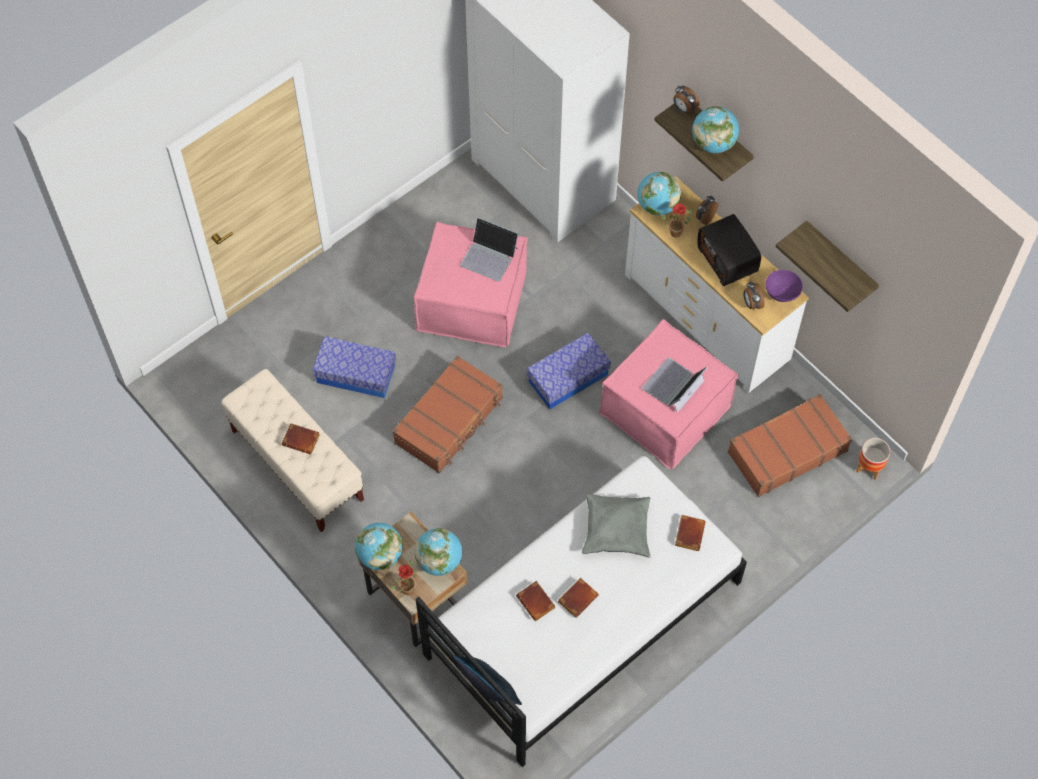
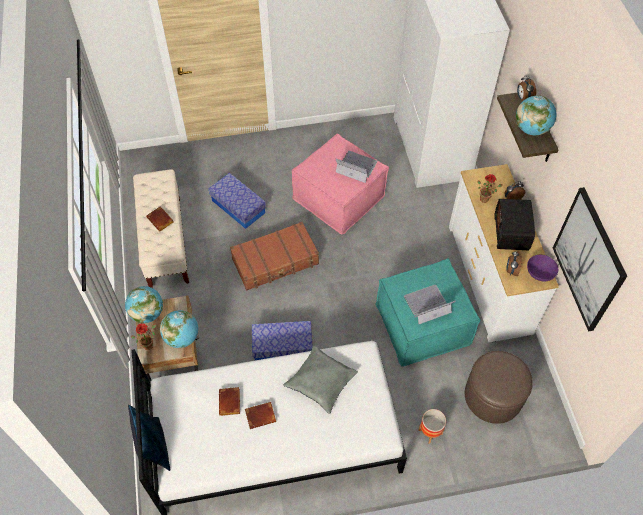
camera: 30 degrees right, 5 degrees down
laptop [460,217,519,282] -> laptop turned 150 degrees clockwise [335,151,378,183]
storage box [527,333,611,409] -> storage box moved to [252,321,313,360]
pink ottoman [599,319,739,469] -> turquoise ottoman [375,258,480,366]
globe [637,172,681,215] -> none
brown book [675,515,706,551] -> none
brown suitcase [728,394,852,497] -> brown ottoman [465,351,533,424]
shelf [776,221,879,312] -> picture [553,187,627,332]
planter [856,438,890,480] -> planter moved to [418,409,446,444]

